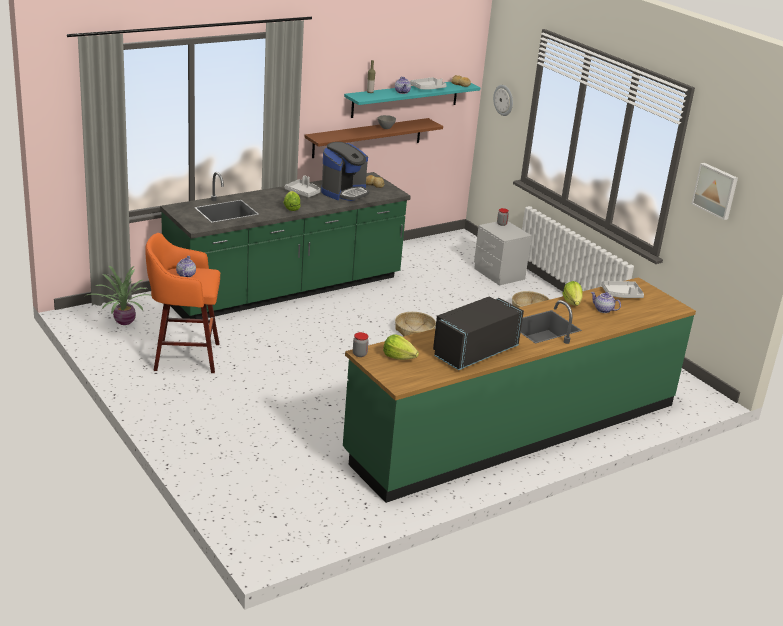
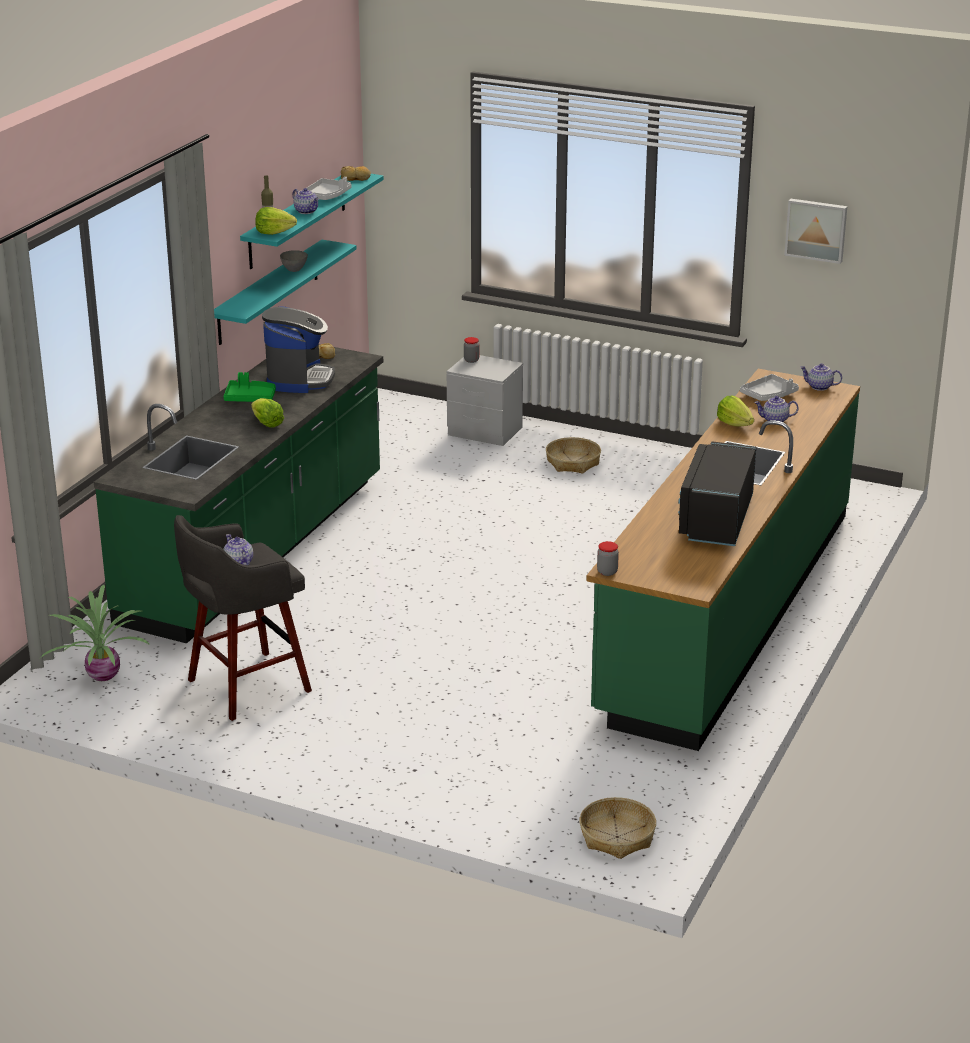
camera: 30 degrees left, 0 degrees up
orange stool [145,233,220,373] -> grey stool [174,515,312,721]
grey tray [284,175,321,197] -> green tray [223,372,276,402]
brown shelf [305,118,443,158] -> turquoise shelf [214,240,357,345]
lettuce [383,334,419,360] -> lettuce moved to [255,207,297,235]
basket [395,312,436,336] -> basket moved to [579,797,656,859]
wall clock [493,85,513,116] -> none
none -> teapot [800,363,842,391]

